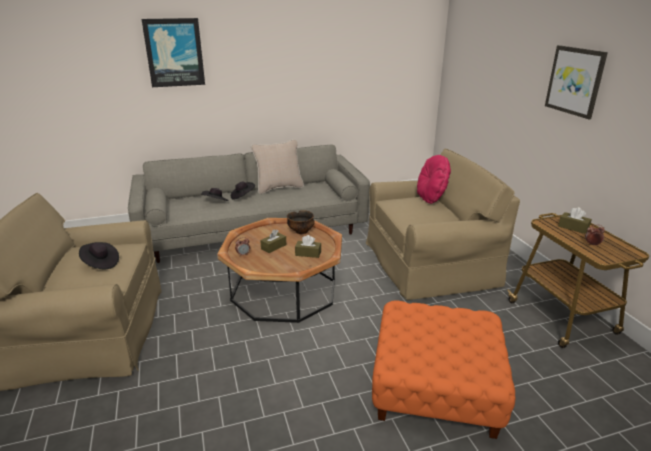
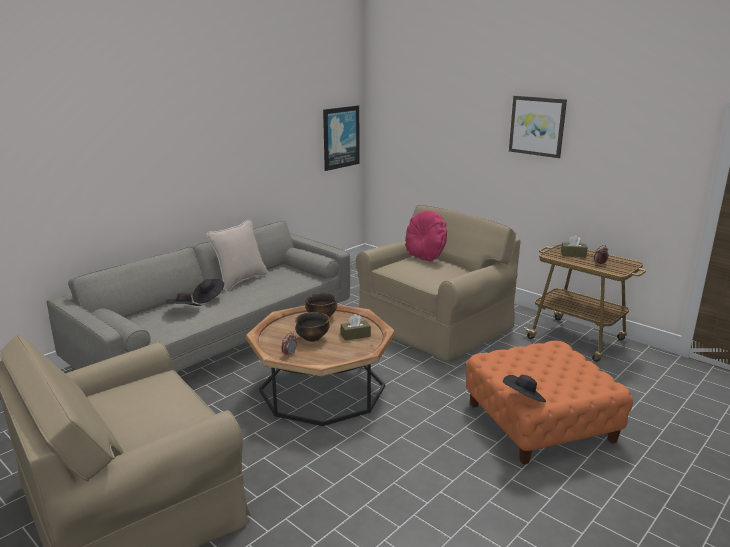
camera: 30 degrees left, 5 degrees down
black hat [79,242,119,269] -> black hat moved to [503,375,546,402]
picture [142,18,205,87] -> picture moved to [323,105,360,171]
brown tissue box [260,229,286,253] -> bowl [295,312,330,342]

